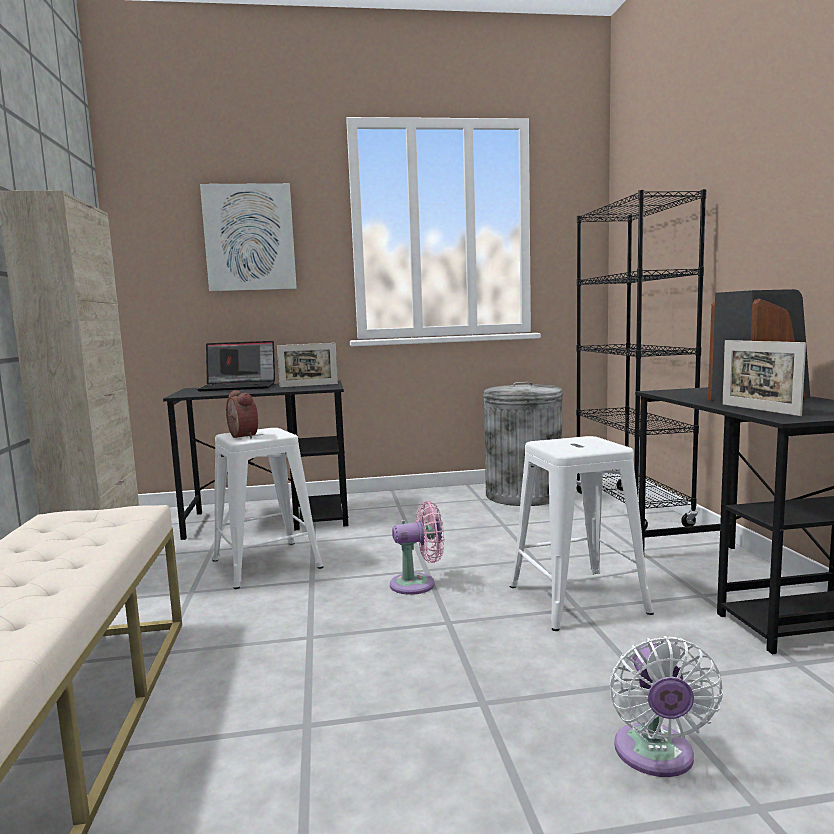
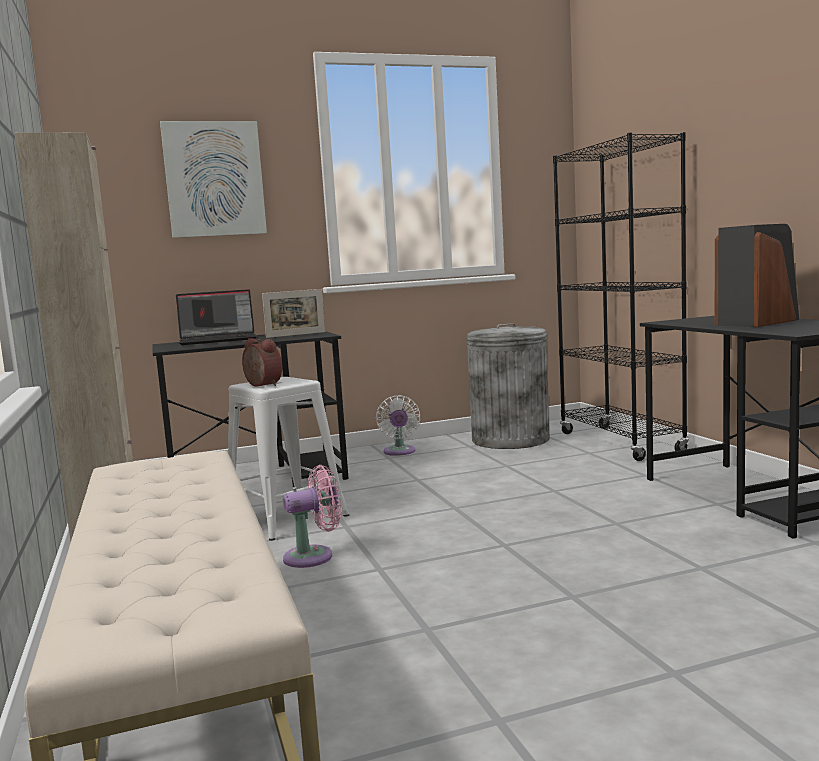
camera: 10 degrees left, 0 degrees up
pink fan [390,501,444,595] -> pink fan moved to [283,465,341,568]
white stool [510,436,654,631] -> none
white fan [609,636,723,777] -> white fan moved to [376,395,421,456]
picture frame [722,340,806,416] -> none

